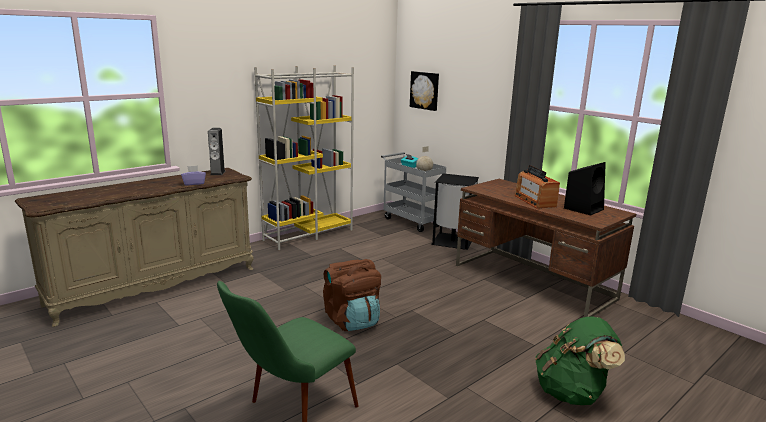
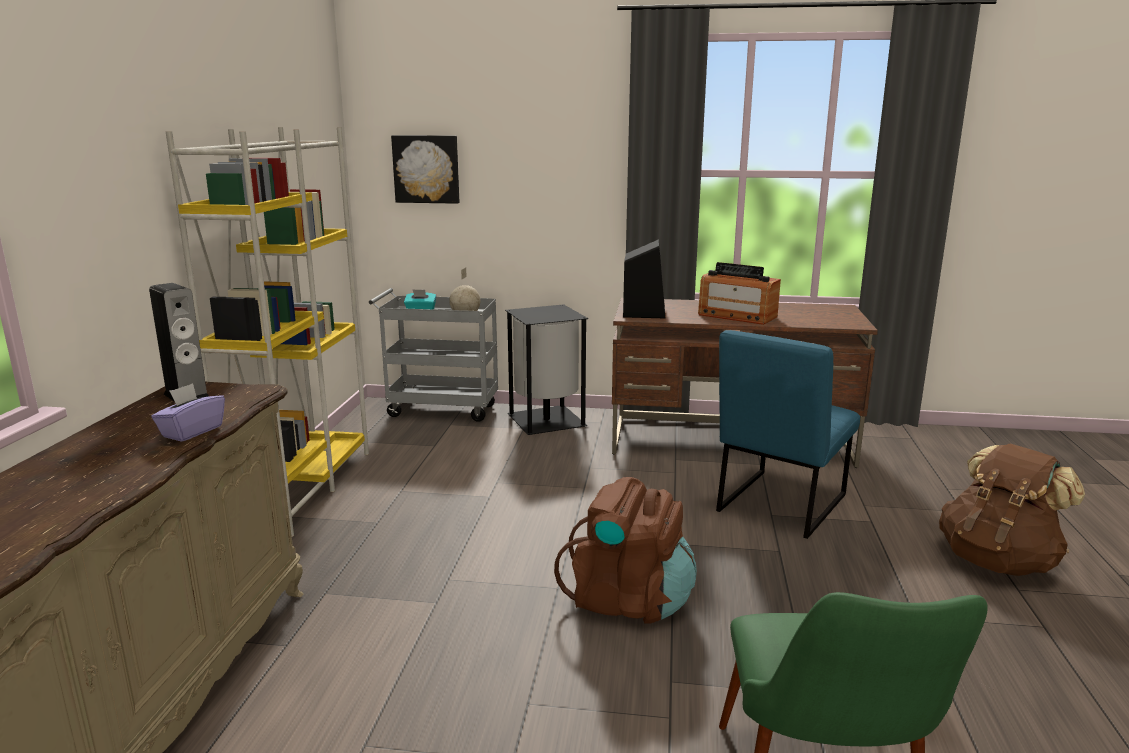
camera: 40 degrees left, 0 degrees up
green backpack [535,316,625,405] -> brown backpack [939,444,1085,576]
black speaker [564,162,606,215] -> black speaker moved to [623,239,665,318]
none -> blue chair [716,330,860,539]

